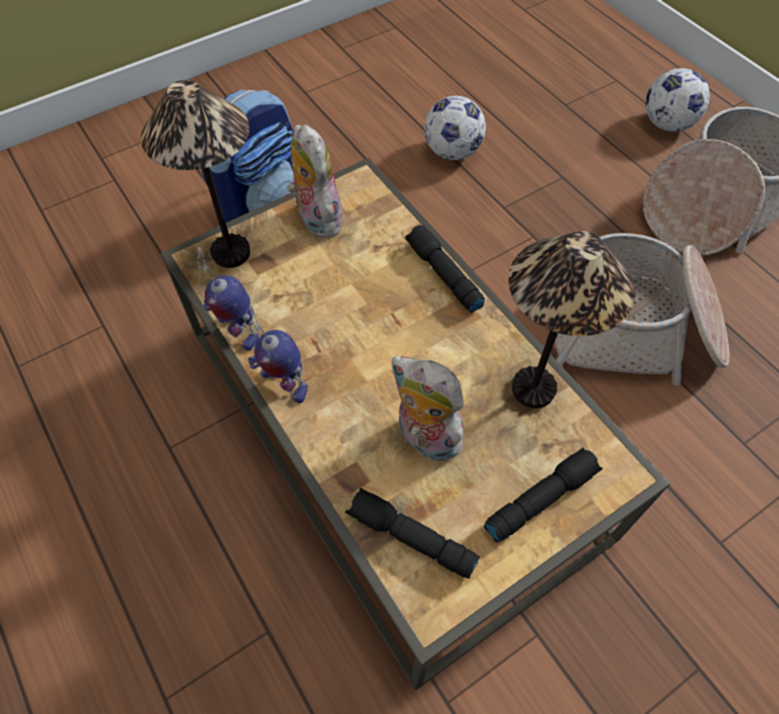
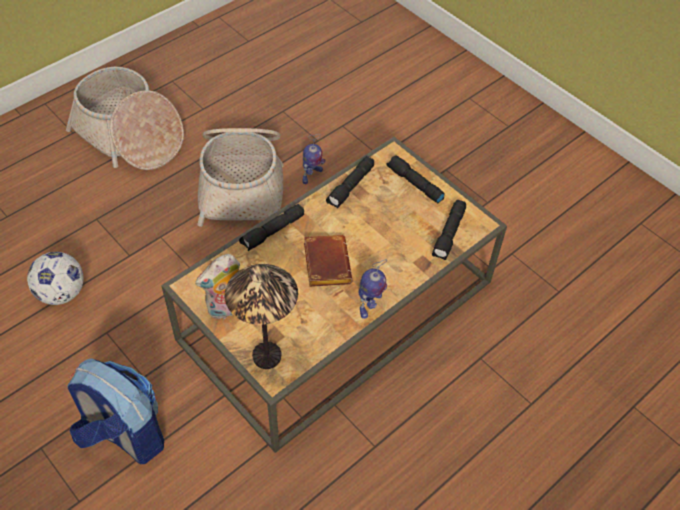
camera: 100 degrees left, 5 degrees down
toy robot [198,246,259,351] -> toy robot moved to [303,134,325,184]
plush toy [391,357,470,462] -> none
table lamp [508,231,635,408] -> black flashlight [326,156,374,208]
football [646,68,710,132] -> none
none -> brown book [304,235,352,287]

